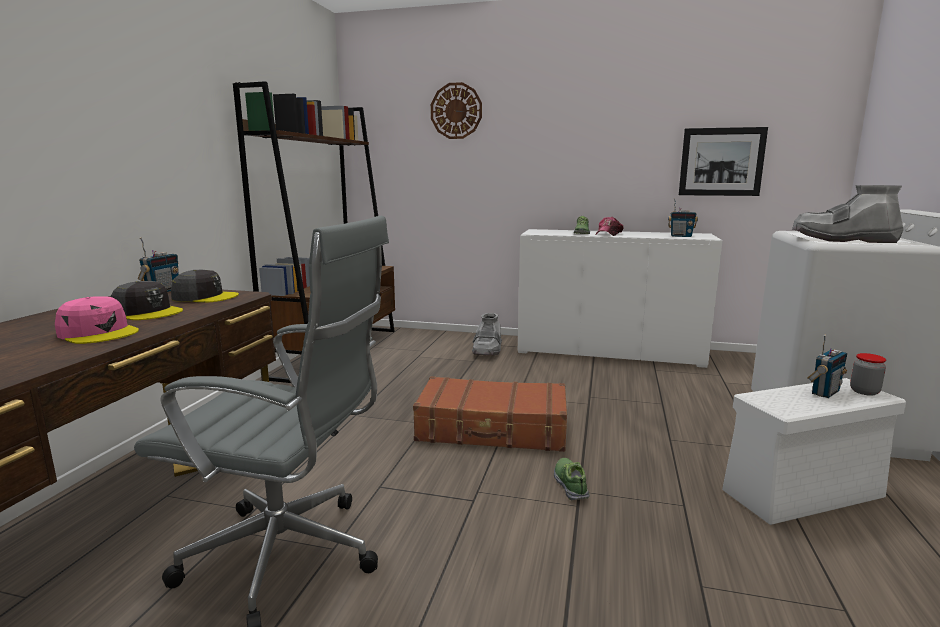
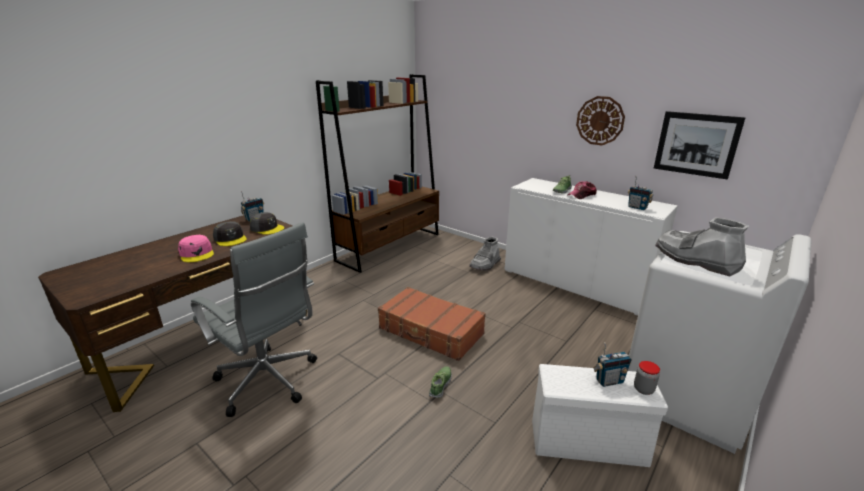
camera: 25 degrees right, 10 degrees up
wall clock [431,82,482,139] -> wall clock moved to [576,96,625,145]

